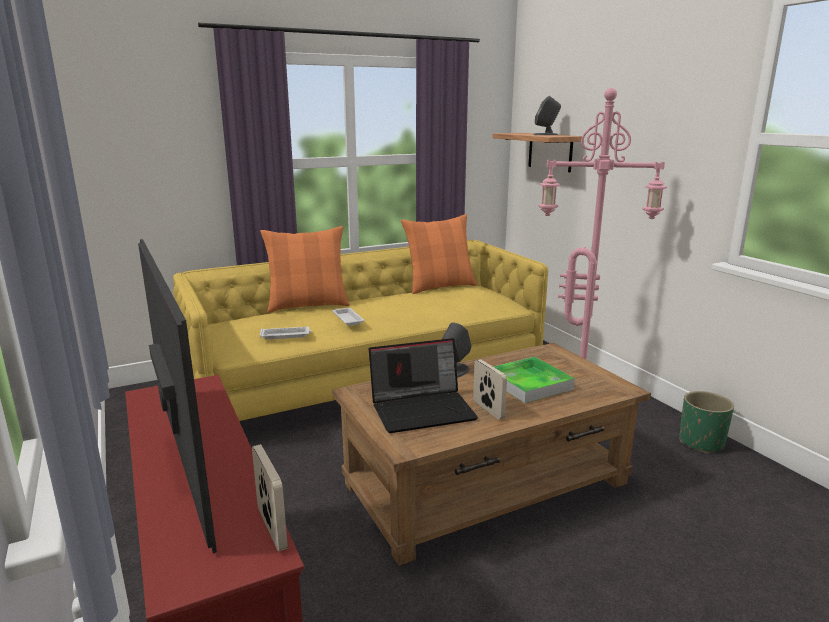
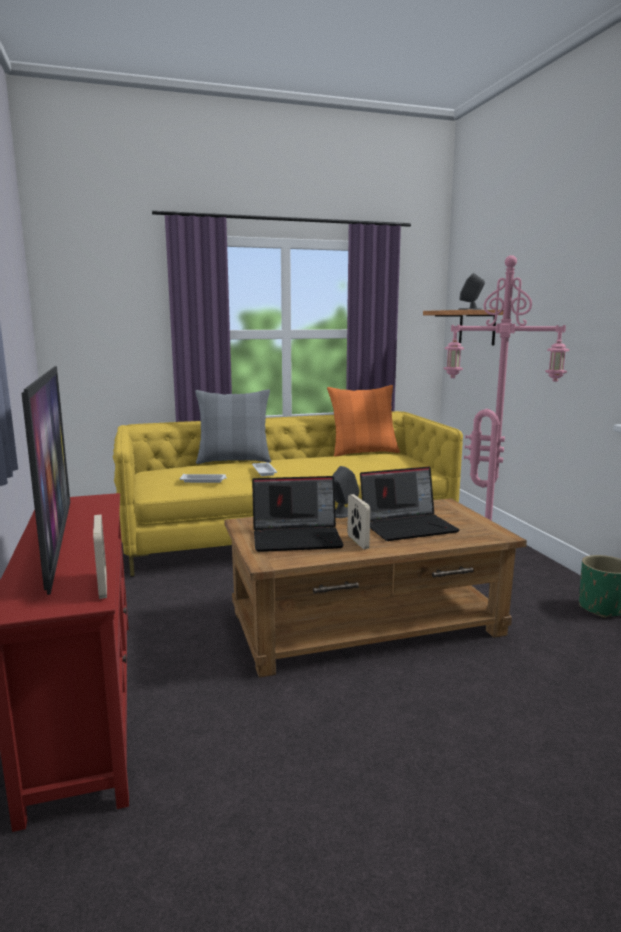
camera: 10 degrees right, 5 degrees down
orange pillow [260,226,350,312] -> grey pillow [195,389,271,464]
tray [494,357,575,403] -> laptop [360,467,460,541]

